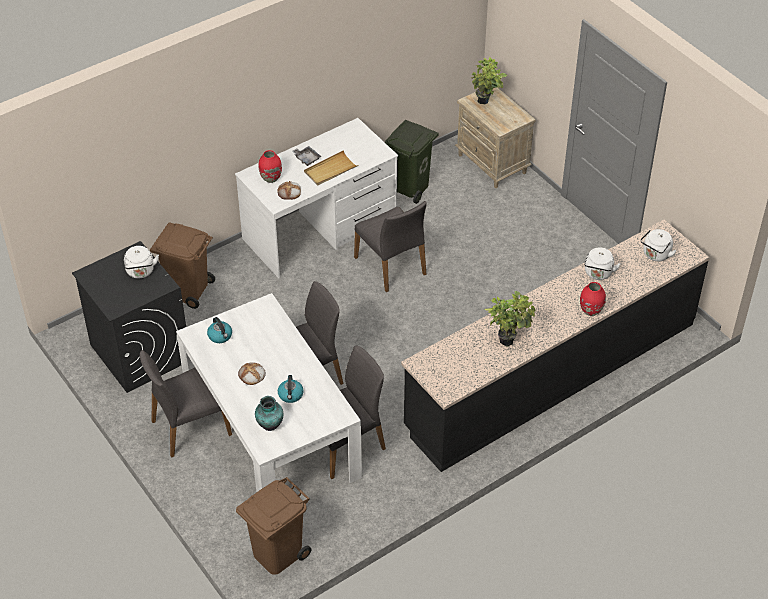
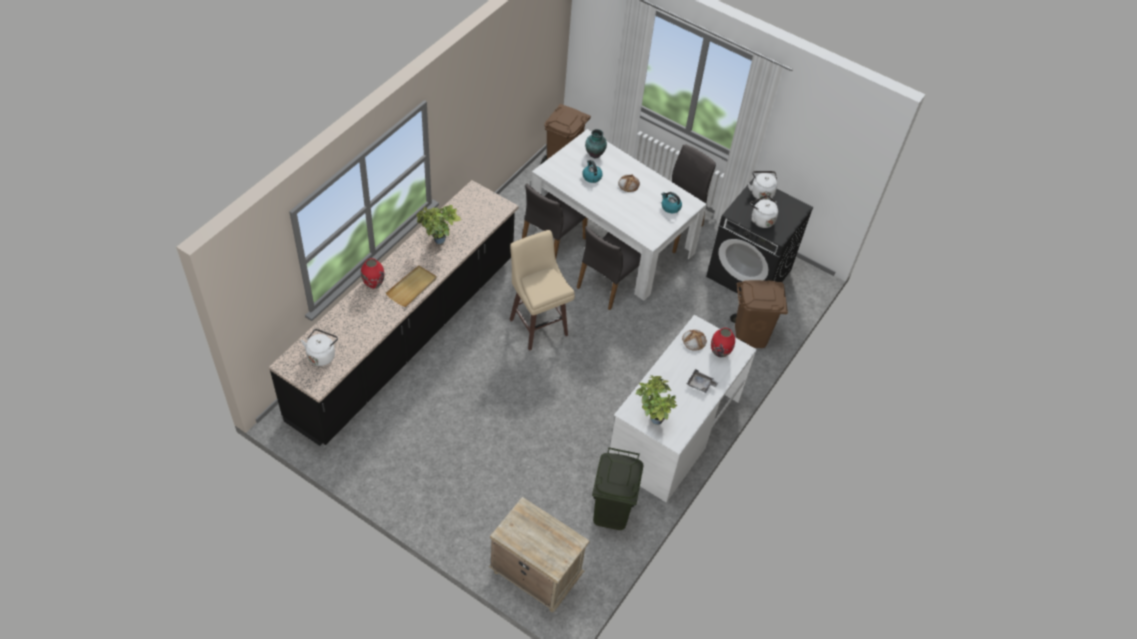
camera: 155 degrees right, 5 degrees up
beige tray [304,150,358,186] -> beige tray moved to [386,265,437,307]
grey chair [354,201,427,292] -> none
potted plant [471,57,507,104] -> potted plant moved to [635,375,677,425]
white kettle [584,247,621,280] -> white kettle moved to [748,171,777,200]
none -> beige stool [510,230,575,351]

